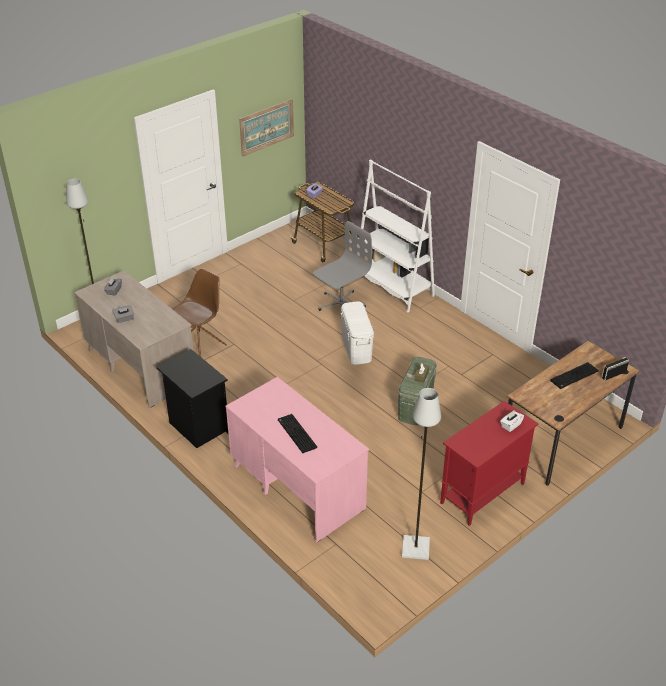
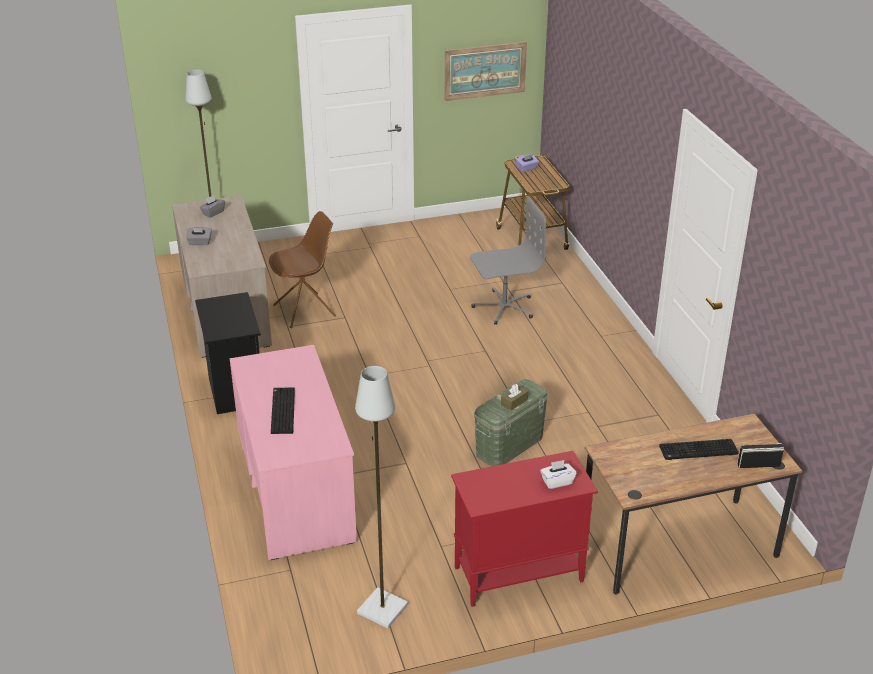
camera: 25 degrees right, 5 degrees down
white storage box [341,302,374,365] -> none
white bookcase [357,159,435,313] -> none

